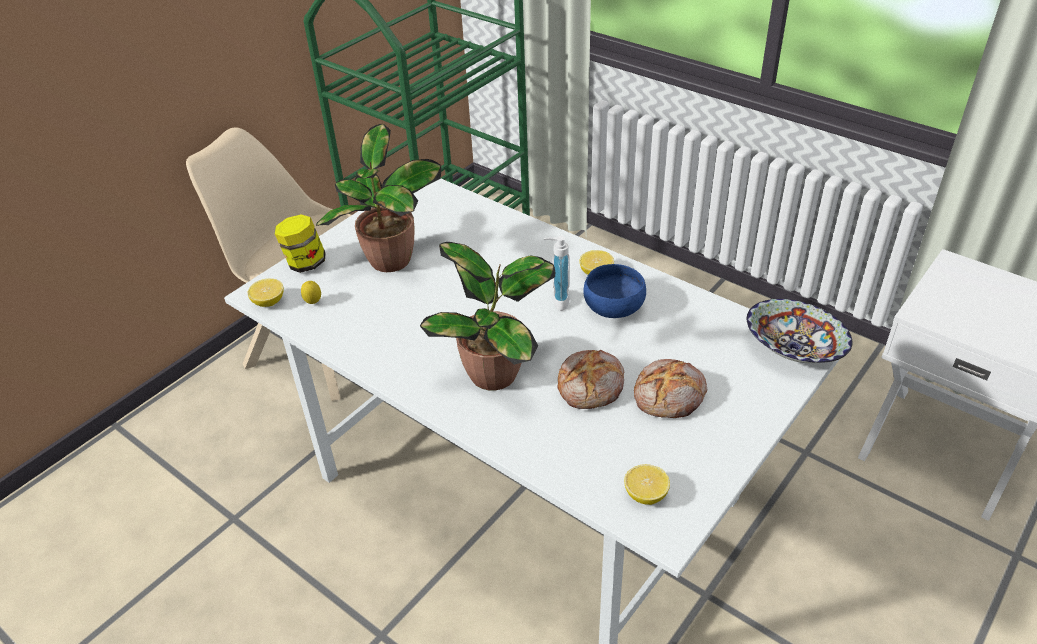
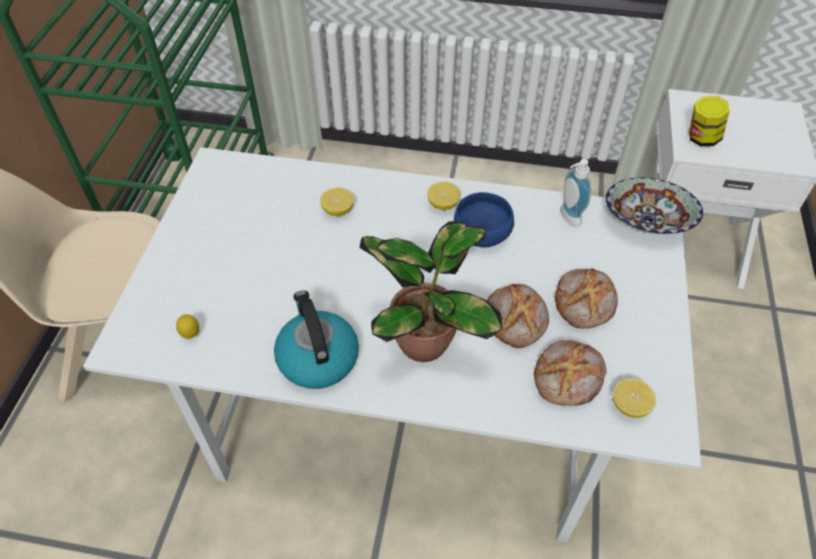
camera: 30 degrees left, 10 degrees up
lemon [248,279,284,307] -> lemon moved to [320,187,354,216]
jar [275,214,326,273] -> jar moved to [689,96,730,146]
potted plant [316,124,441,272] -> none
soap dispenser [544,236,570,311] -> soap dispenser moved to [560,159,591,227]
none -> kettle [274,291,359,389]
none -> bread [534,340,607,406]

